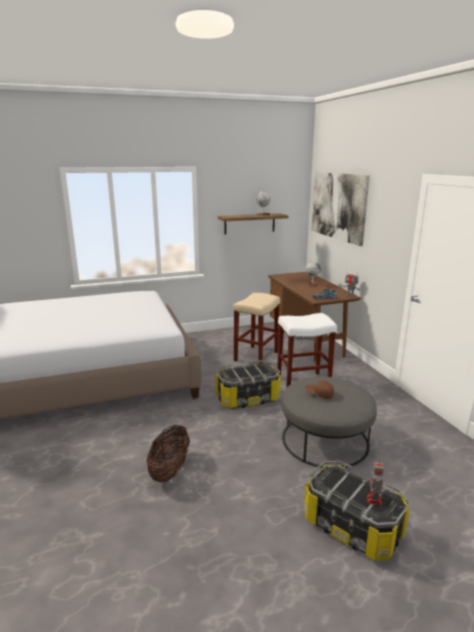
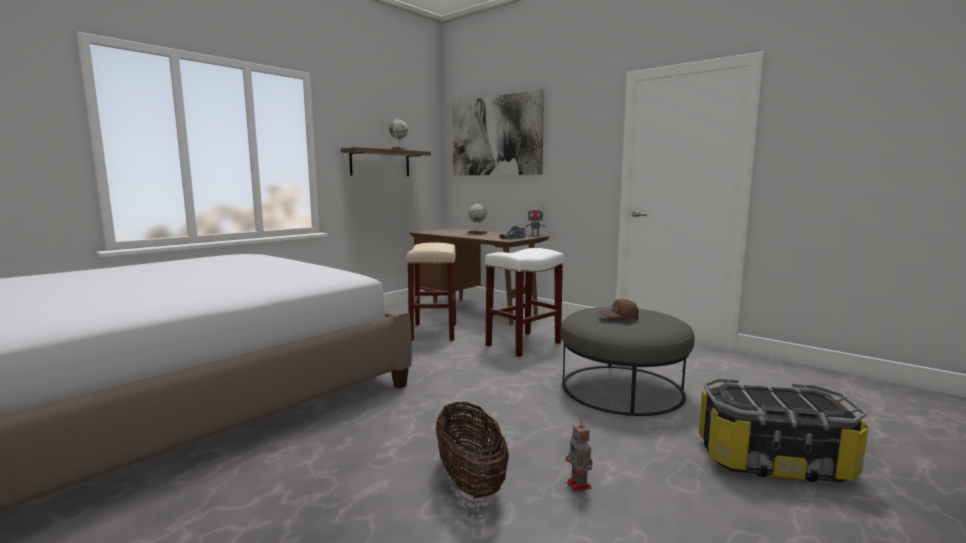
camera: 30 degrees left, 10 degrees down
storage box [216,360,281,409] -> none
toy robot [367,460,384,505] -> toy robot moved to [566,420,593,492]

